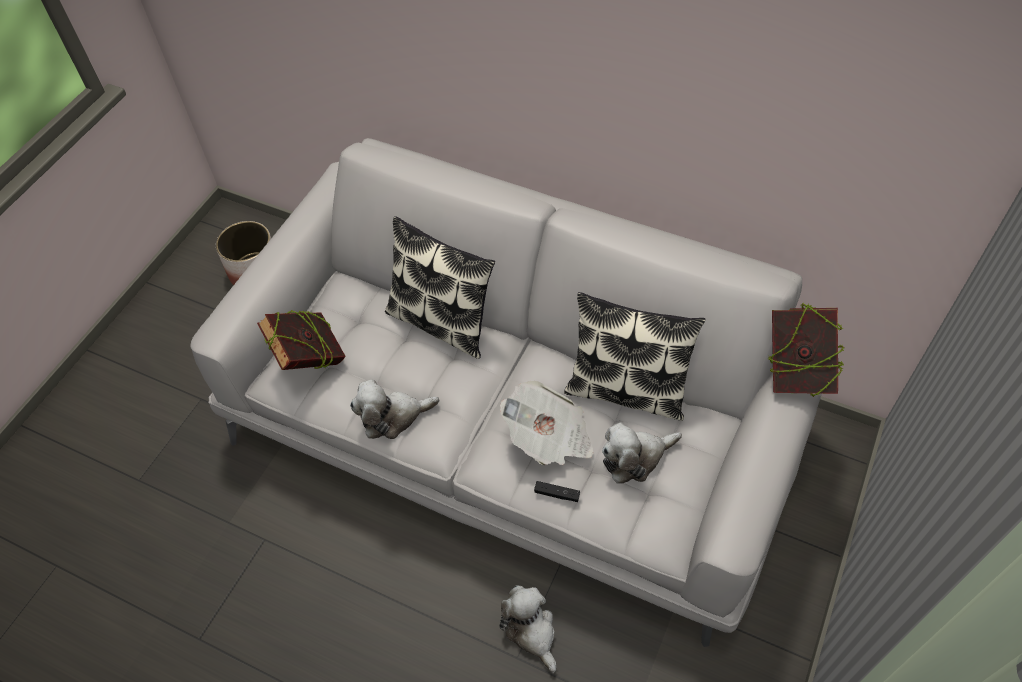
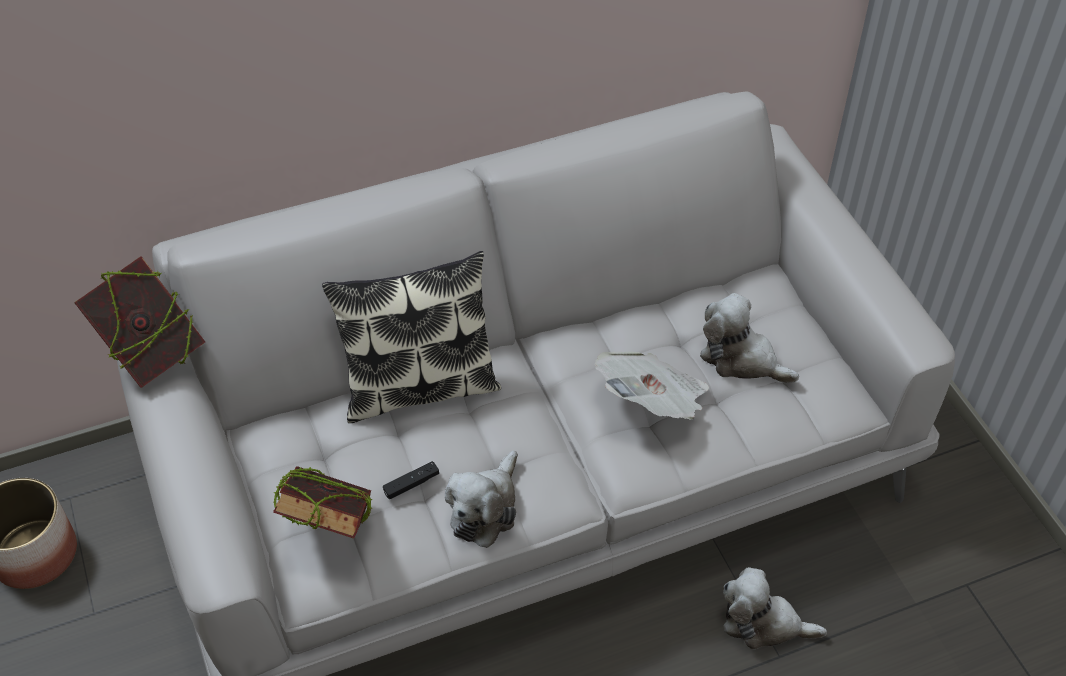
camera: 50 degrees left, 5 degrees down
black game controller [534,481,580,502] -> black game controller moved to [383,461,439,499]
pillow [564,292,706,421] -> none
plush toy [602,422,682,483] -> plush toy turned 105 degrees clockwise [700,293,799,383]
book [769,302,844,397] -> book moved to [74,256,205,388]

